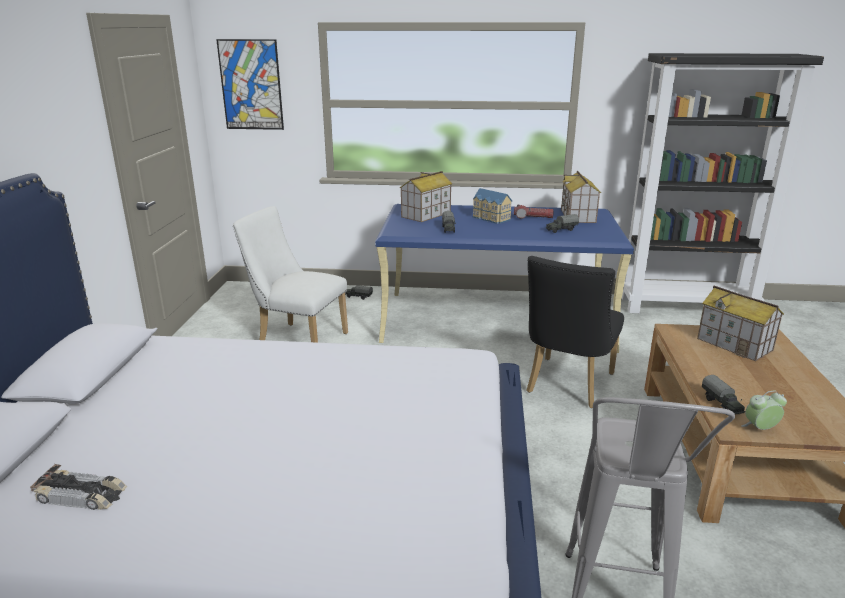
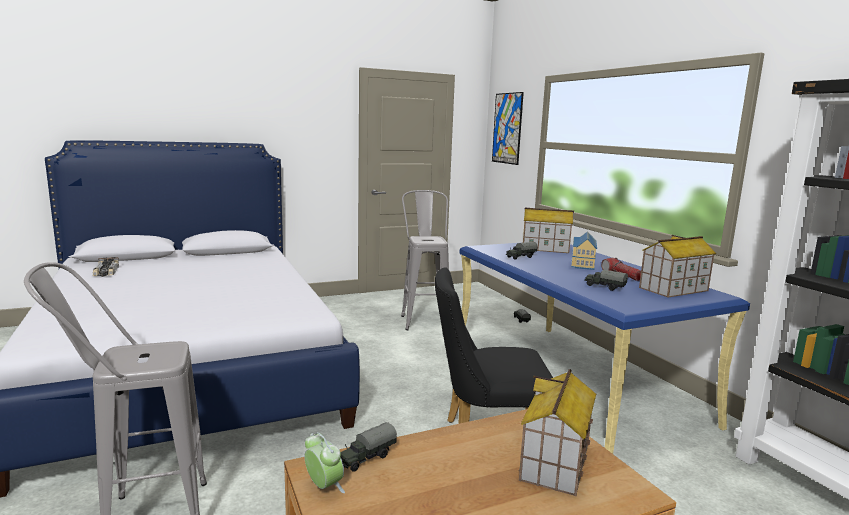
camera: 60 degrees right, 10 degrees down
white chair [233,206,348,343] -> grey stool [401,190,449,330]

